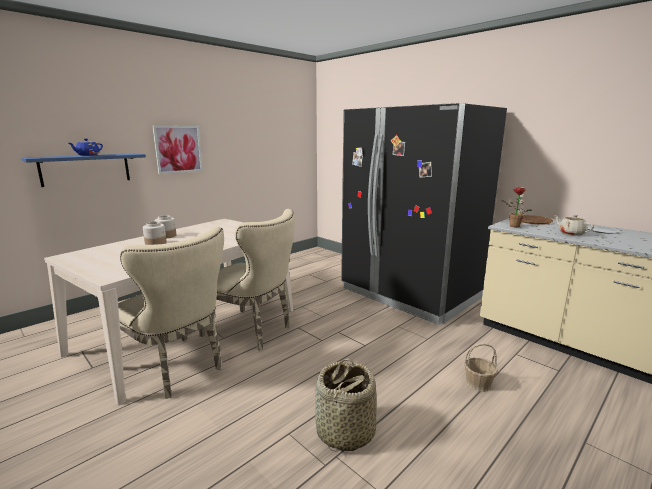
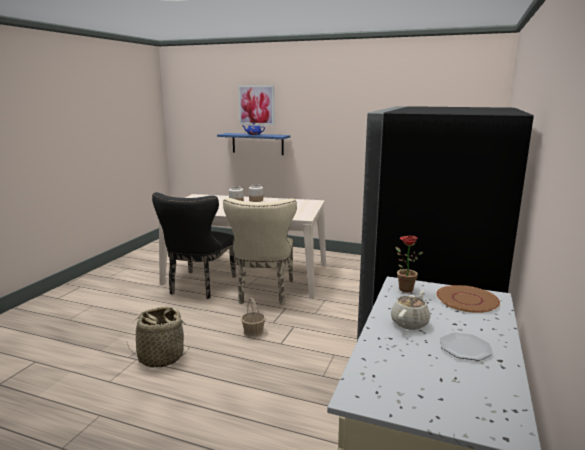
camera: 65 degrees right, 0 degrees up
beige chair [118,226,224,399] -> black chair [152,192,236,299]
picture [152,126,203,174] -> picture moved to [238,85,275,125]
basket [464,343,498,392] -> basket moved to [241,298,266,337]

